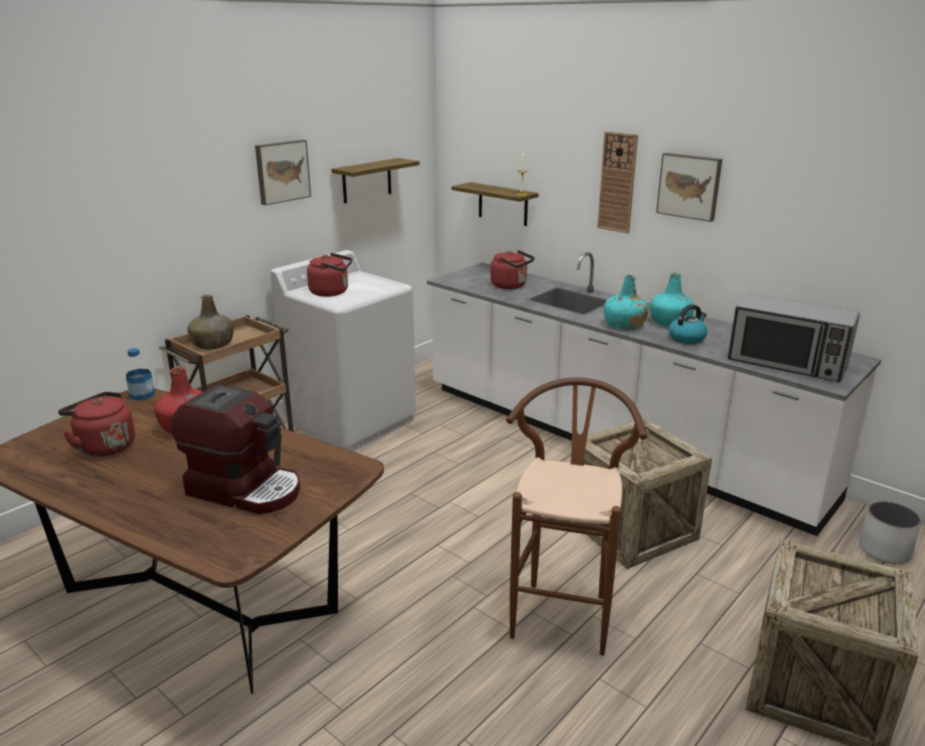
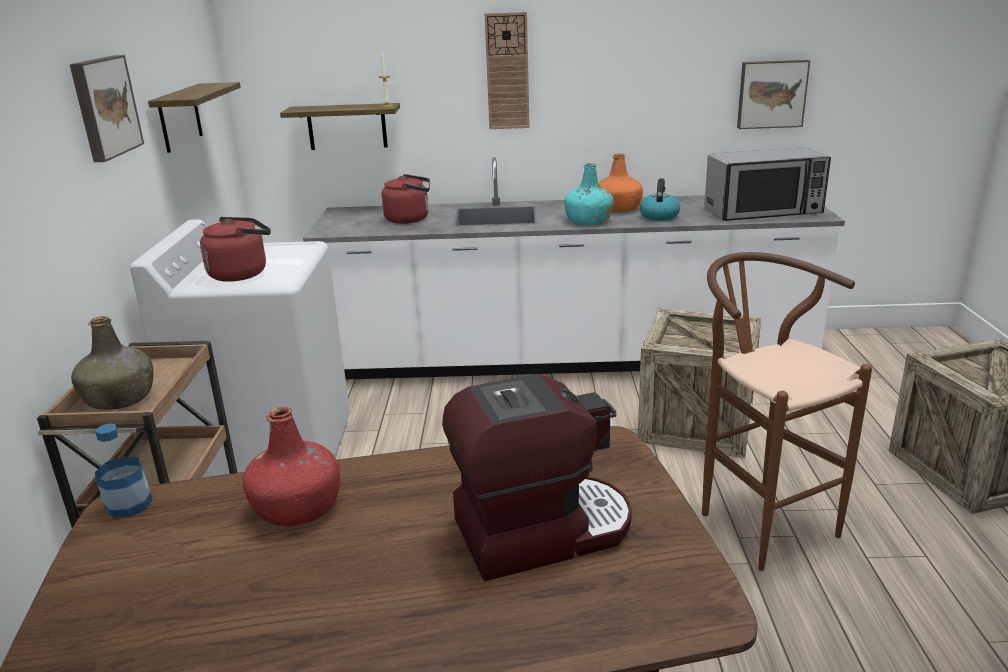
camera: 40 degrees left, 0 degrees up
red kettle [58,392,135,457] -> none
turquoise bottle [650,272,694,326] -> orange bottle [599,153,643,212]
picture [656,153,722,222] -> picture moved to [737,60,810,129]
white planter [859,501,922,564] -> none

